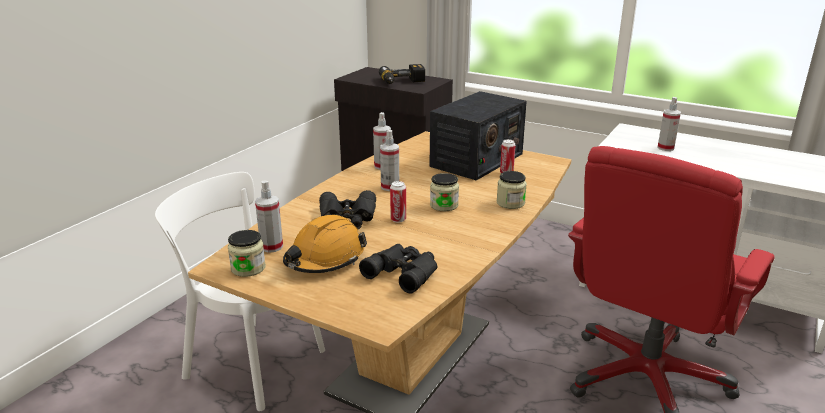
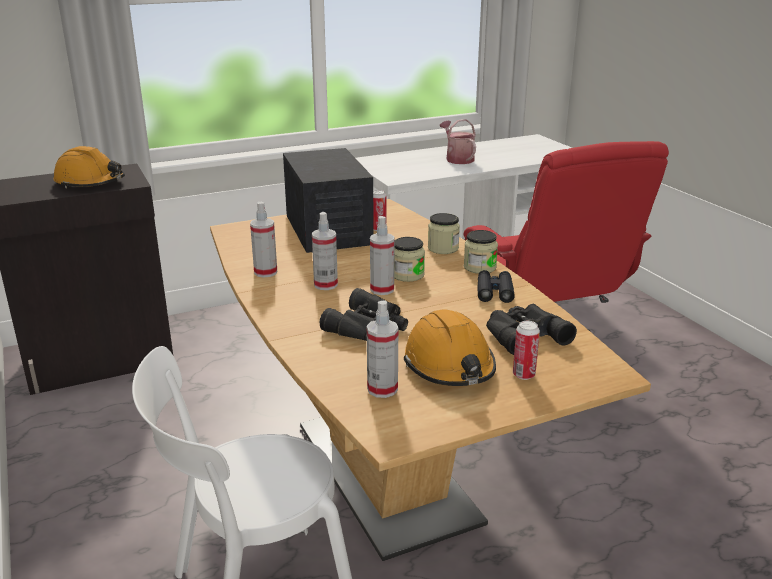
camera: 55 degrees left, 0 degrees up
jar [228,230,266,277] -> jar moved to [464,230,498,274]
power drill [379,64,425,84] -> orange hard hat [53,146,125,189]
can [390,181,406,223] -> can moved to [513,321,540,380]
spray bottle [657,97,681,151] -> spray bottle moved to [370,216,394,295]
none -> watering can [440,119,476,164]
none -> black binoculars [477,270,515,303]

